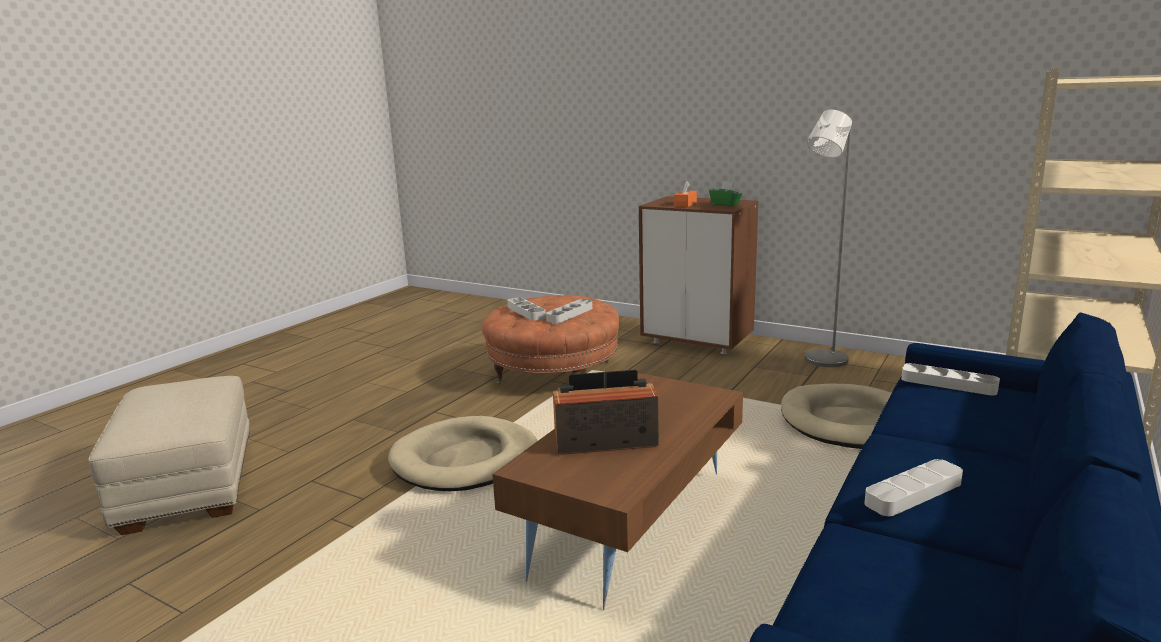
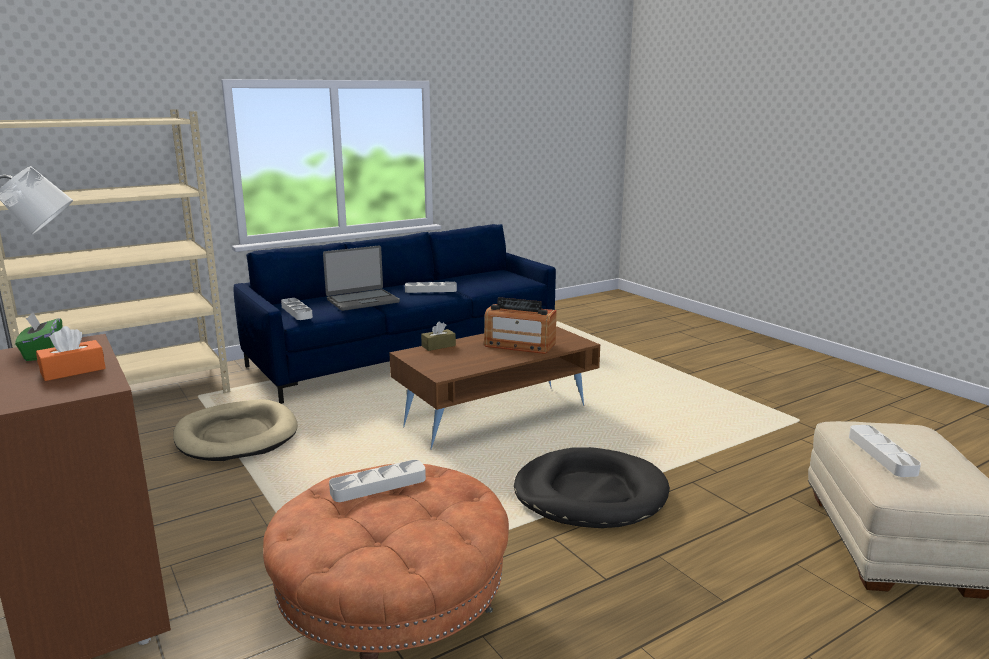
camera: 155 degrees left, 0 degrees up
beige dog bed [388,416,538,491] -> black dog bed [514,447,670,528]
grey tray [507,297,546,321] -> grey tray moved to [849,425,921,477]
none -> laptop [323,246,400,311]
none -> brown tissue box [421,321,456,351]

